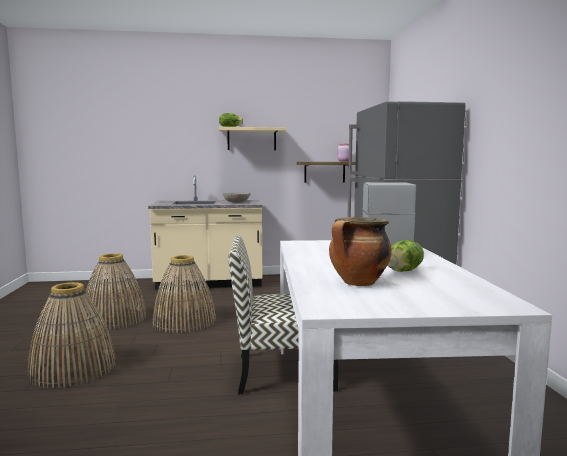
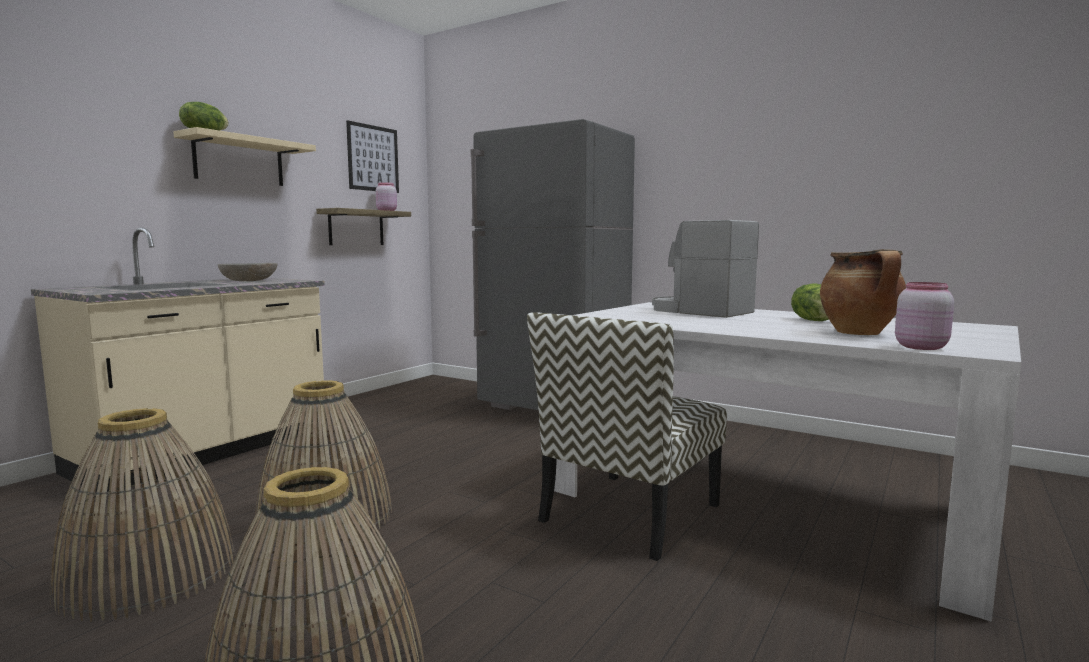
camera: 50 degrees left, 0 degrees up
none -> picture [346,120,399,193]
none -> pink jar [895,282,954,350]

